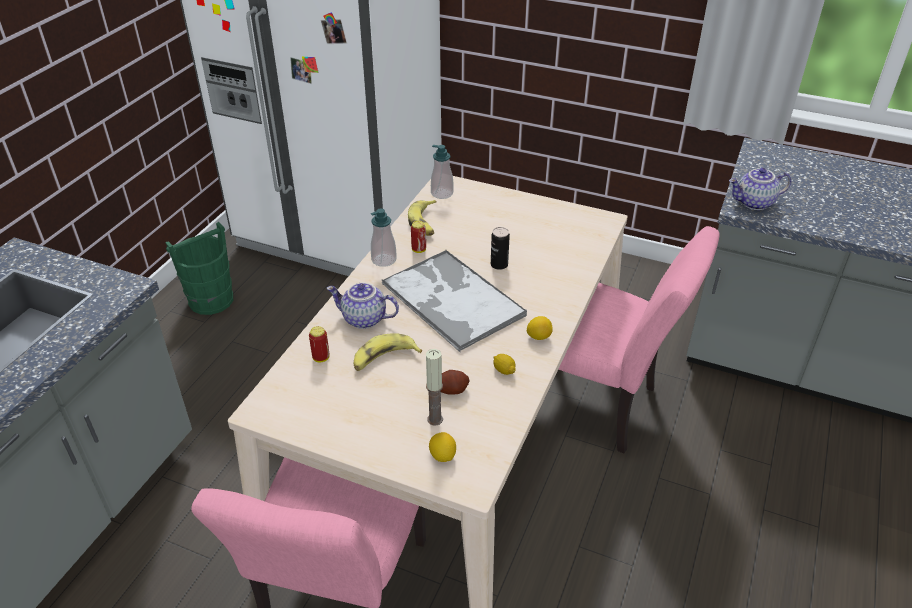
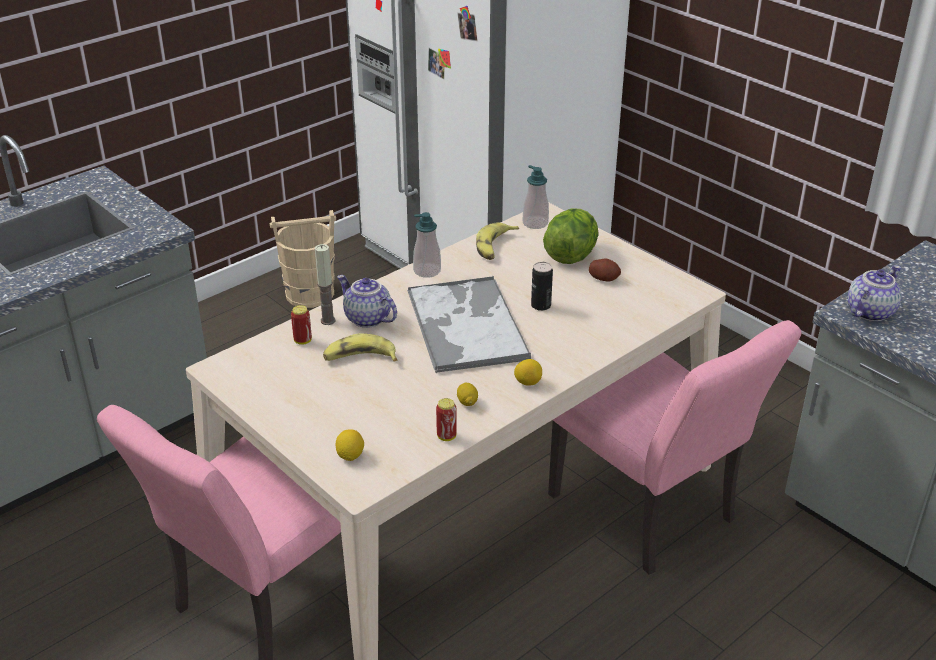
camera: 25 degrees right, 5 degrees down
green bucket [165,222,233,315] -> beige bucket [270,210,336,308]
can [411,221,426,253] -> can moved to [436,398,457,441]
candle [426,349,443,426] -> candle moved to [315,244,336,325]
potato [441,370,470,395] -> potato moved to [589,258,621,282]
teapot [729,168,791,210] -> teapot turned 120 degrees clockwise [848,265,901,321]
none -> lettuce [543,208,598,264]

